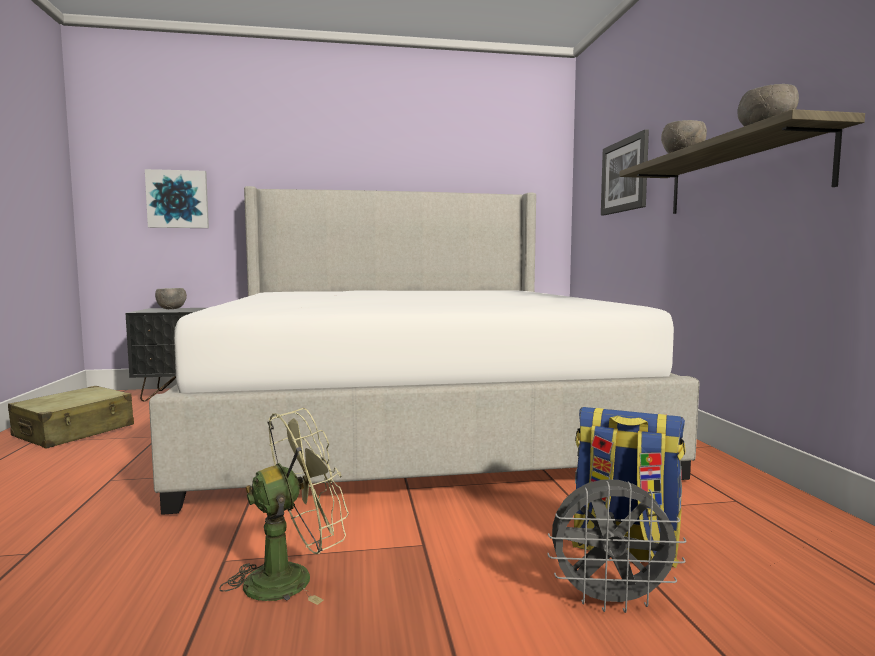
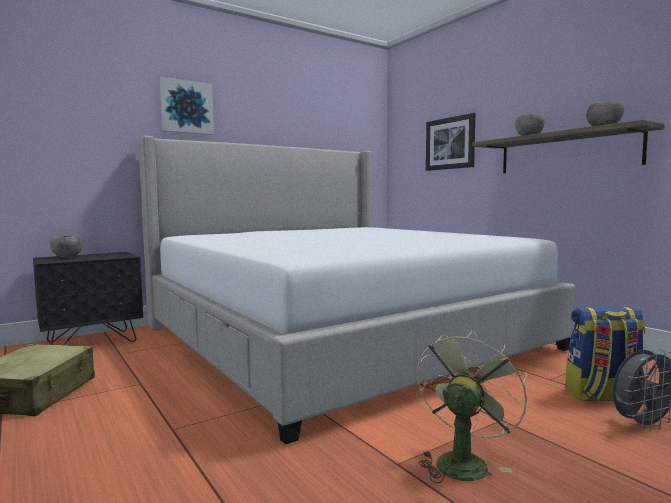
camera: 25 degrees left, 0 degrees up
picture [145,169,209,228] -> picture moved to [160,77,214,135]

